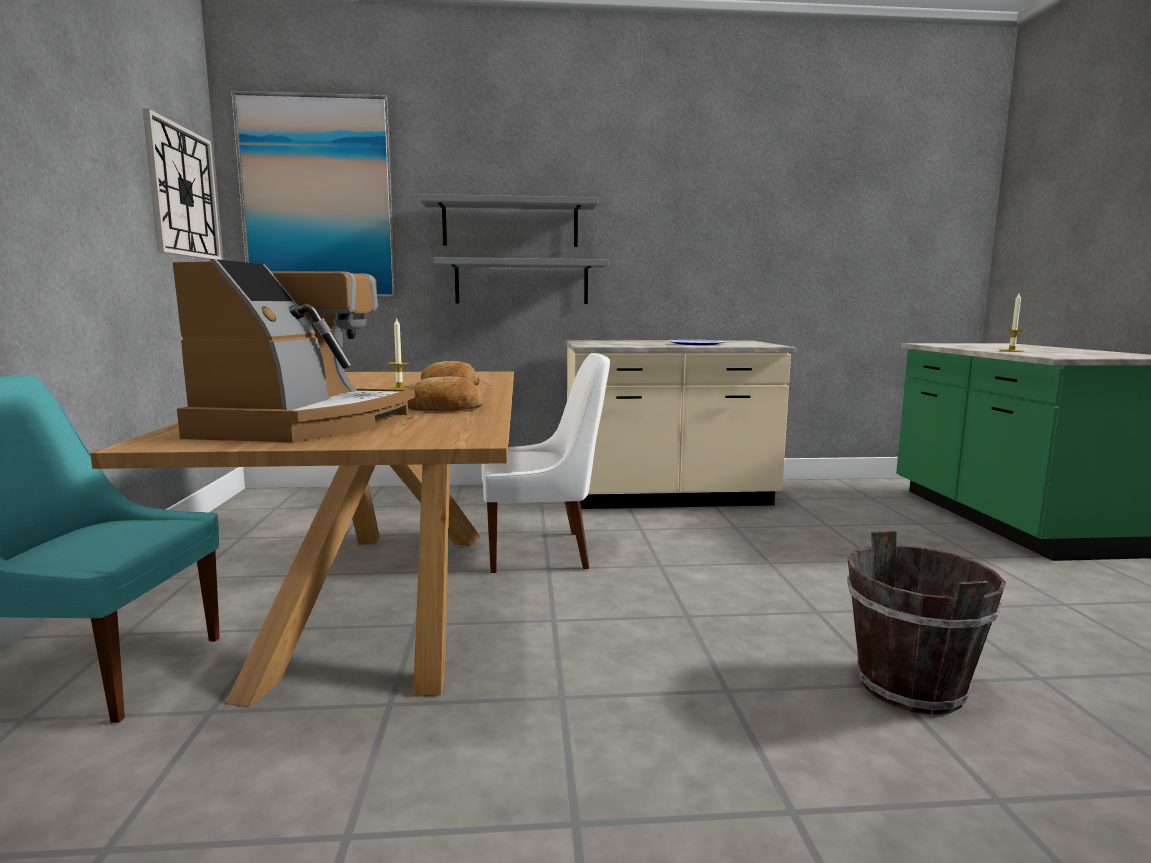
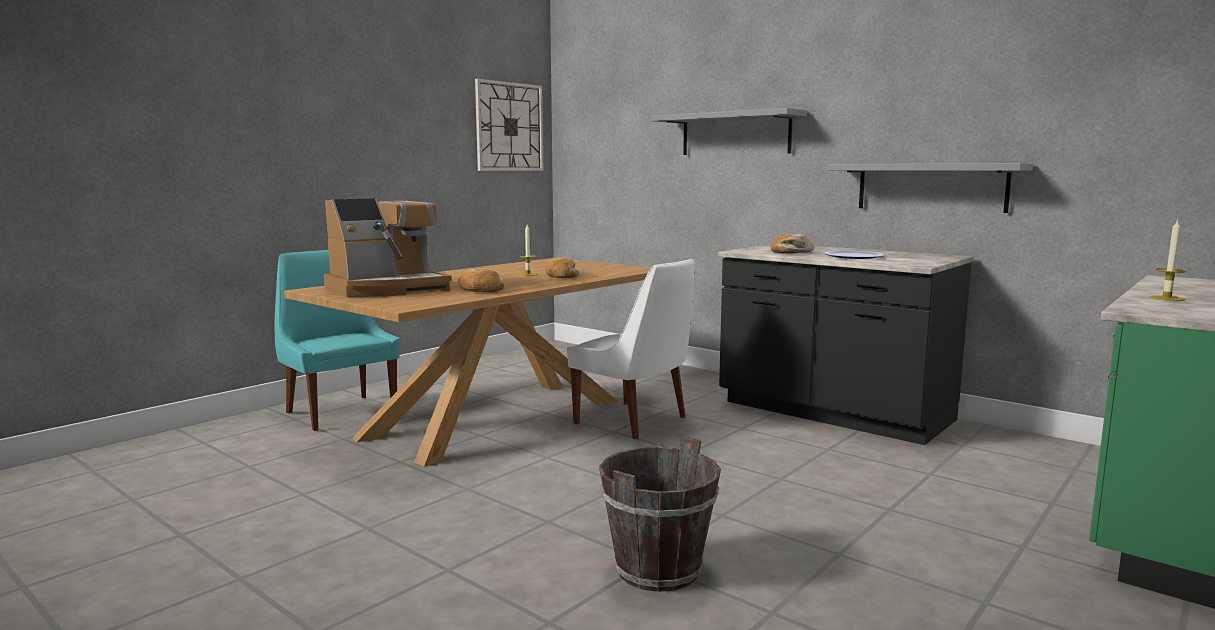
camera: 45 degrees right, 0 degrees up
picture [232,91,397,298] -> none
grey shelf [433,257,609,304] -> grey shelf moved to [828,163,1033,213]
beige counter [566,340,796,509] -> black counter [718,244,974,445]
none -> bread [770,234,815,253]

